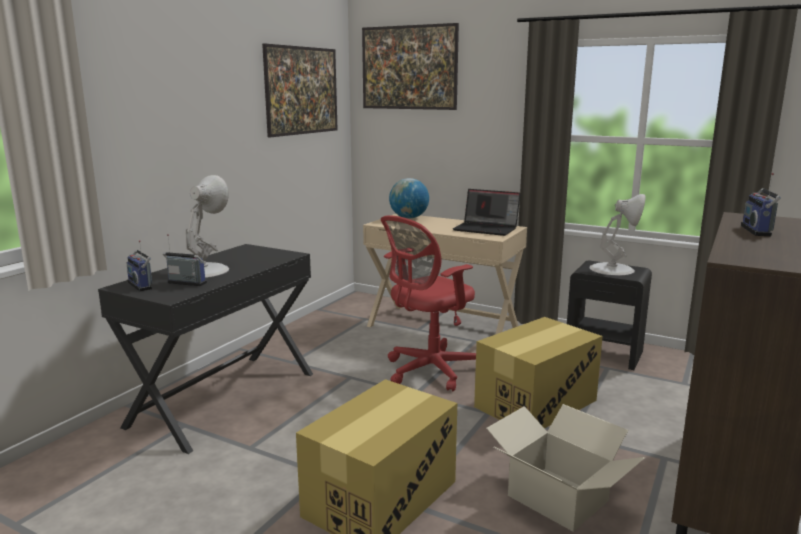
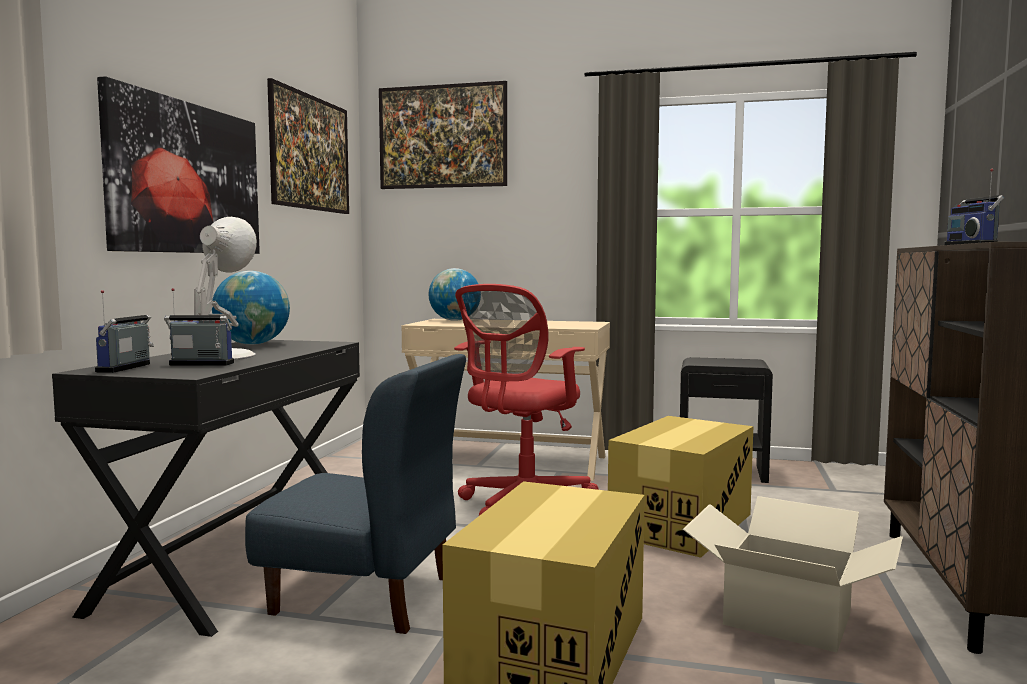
camera: 15 degrees left, 10 degrees down
radio [126,240,152,291] -> radio turned 60 degrees clockwise [95,290,154,373]
laptop [453,189,521,236] -> none
white table lamp [589,194,646,276] -> none
none -> picture [97,76,260,254]
none -> globe [212,271,290,345]
none -> blue chair [245,354,466,634]

